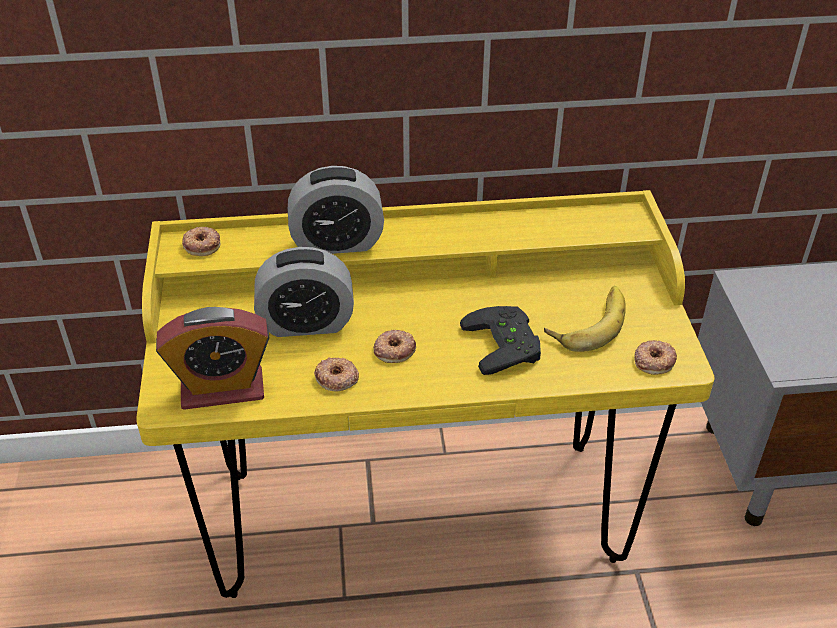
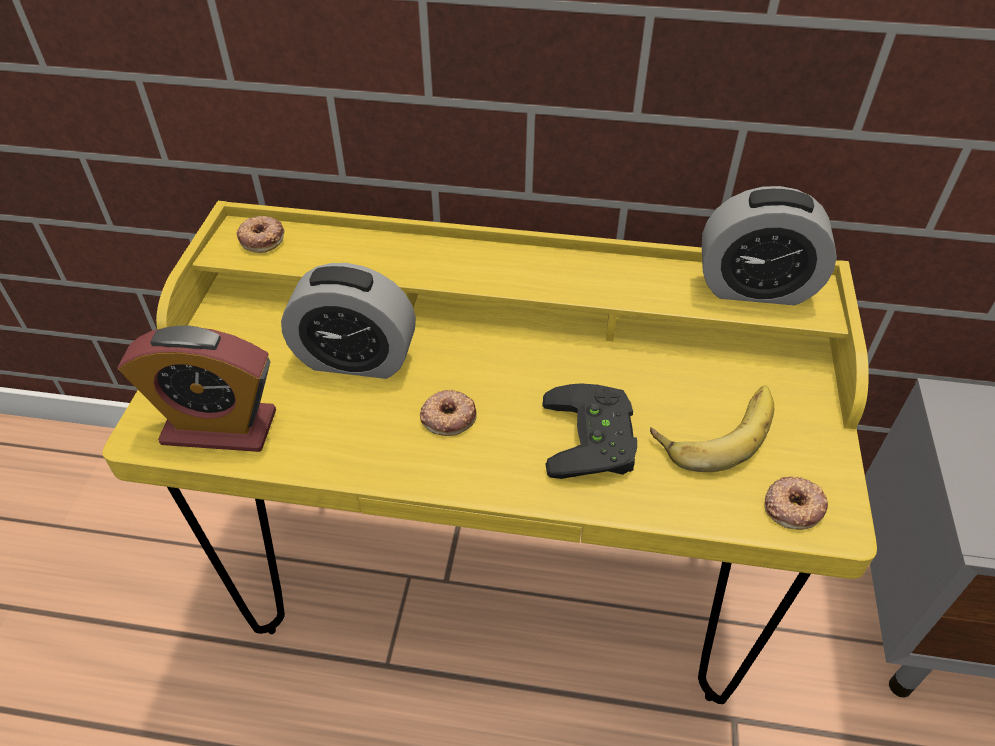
camera: 15 degrees right, 5 degrees up
alarm clock [288,166,384,254] -> alarm clock moved to [702,186,837,305]
donut [314,357,359,392] -> none

